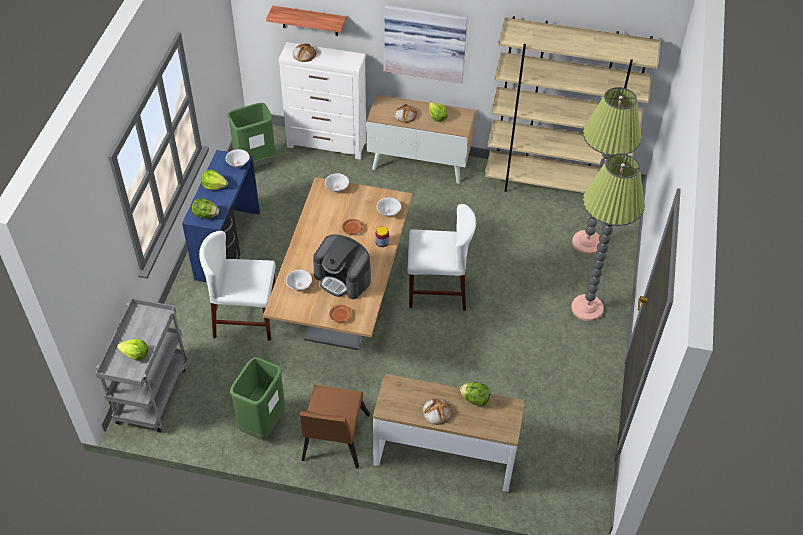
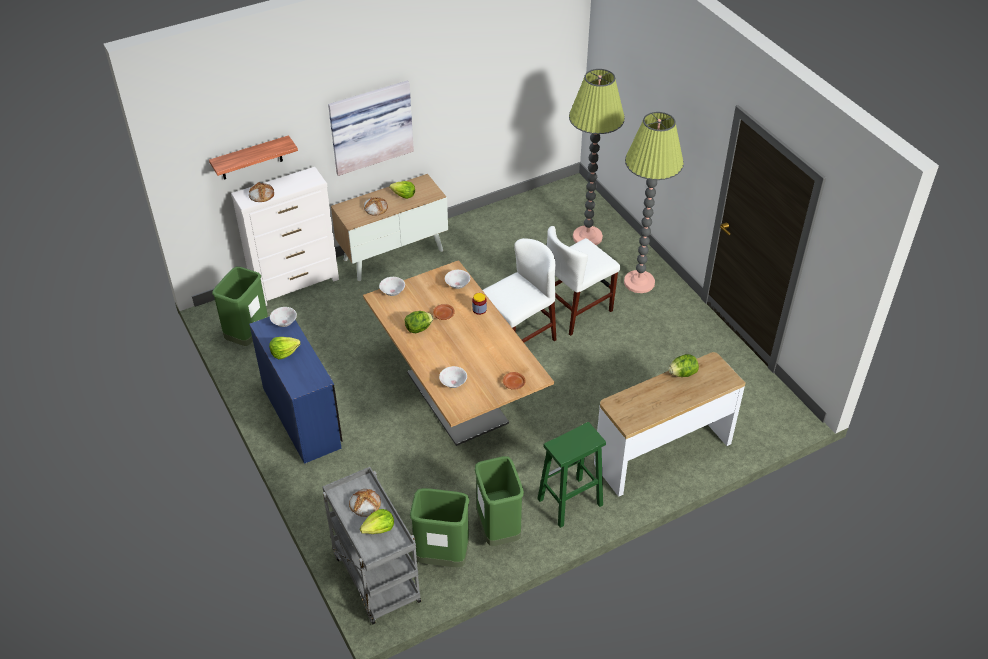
camera: 40 degrees left, 5 degrees down
lettuce [192,199,219,219] -> lettuce moved to [405,311,433,333]
white chair [199,231,276,341] -> white chair moved to [547,226,620,336]
brown chair [300,385,370,469] -> green stool [537,422,606,528]
coffee machine [313,234,371,299] -> none
bread [423,398,452,425] -> bread moved to [349,489,381,517]
beige bookcase [484,16,661,193] -> none
none -> green trash can [410,488,469,567]

